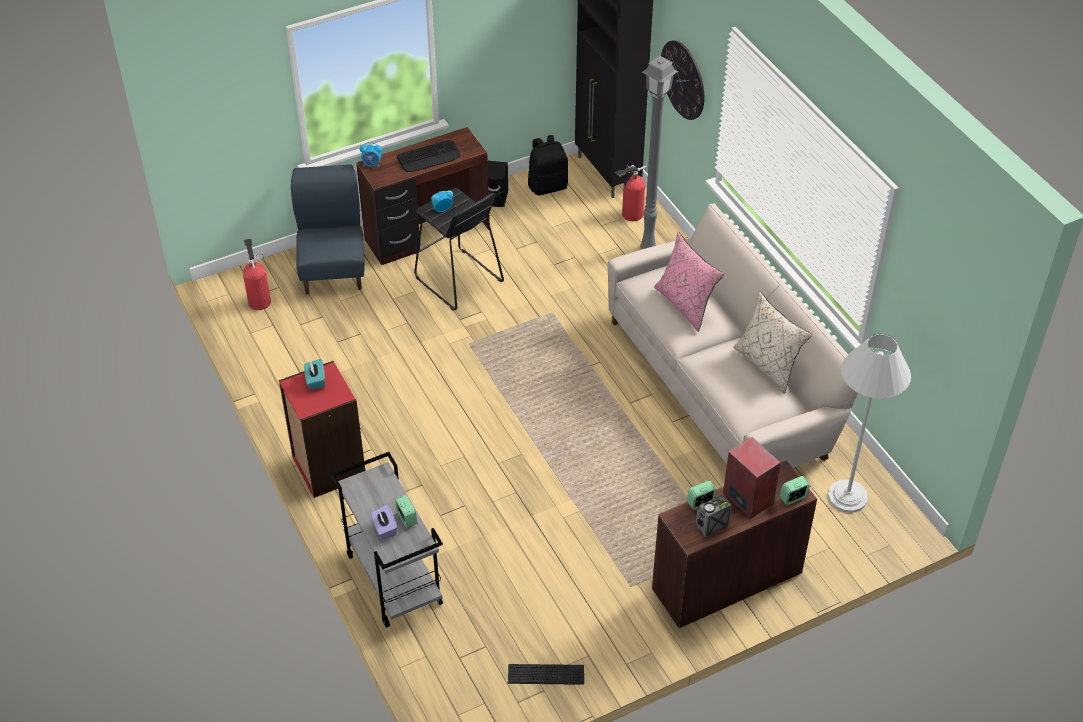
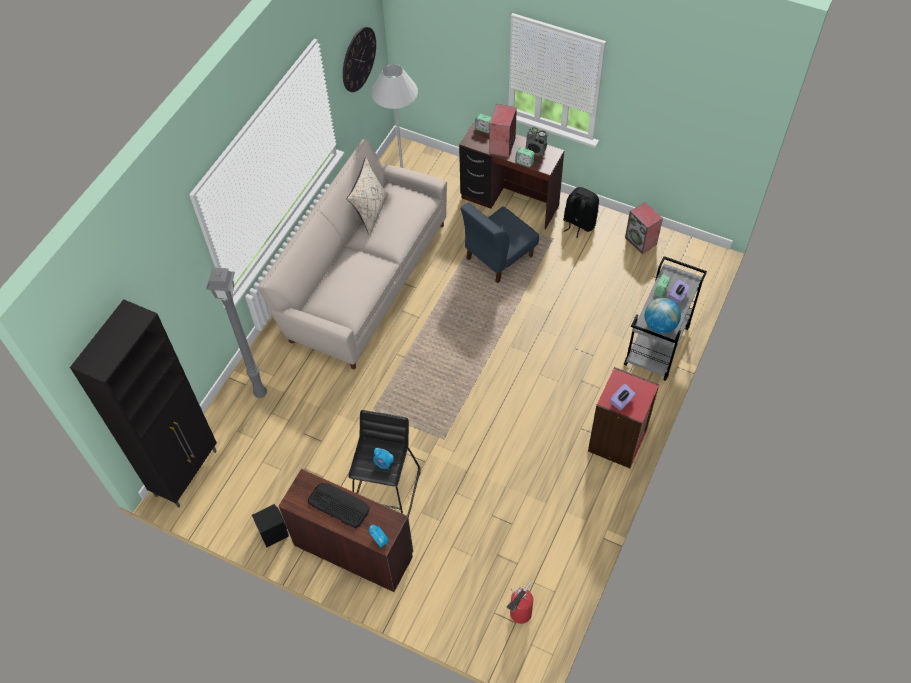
camera: 125 degrees left, 10 degrees up
blue chair [291,164,365,294] -> blue chair moved to [461,203,539,283]
turquoise tissue box [304,359,325,390] -> purple tissue box [610,384,636,411]
keyboard [508,664,584,685] -> speaker [625,202,663,254]
black backpack [528,135,568,195] -> black backpack moved to [563,187,599,238]
fire extinguisher [615,165,647,221] -> none
pink pillow [654,232,724,332] -> none
wall clock [661,40,704,120] -> wall clock moved to [343,27,376,92]
none -> globe [645,298,681,333]

